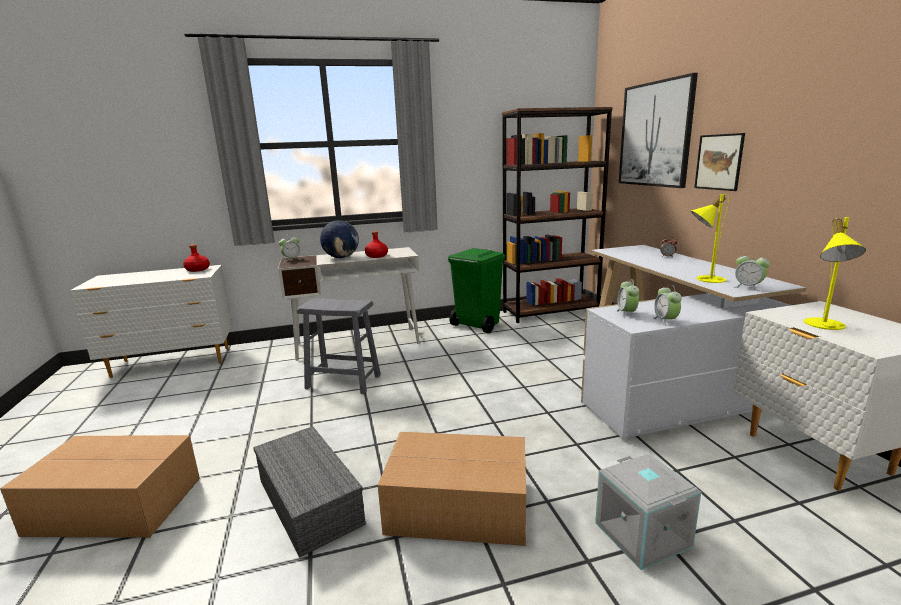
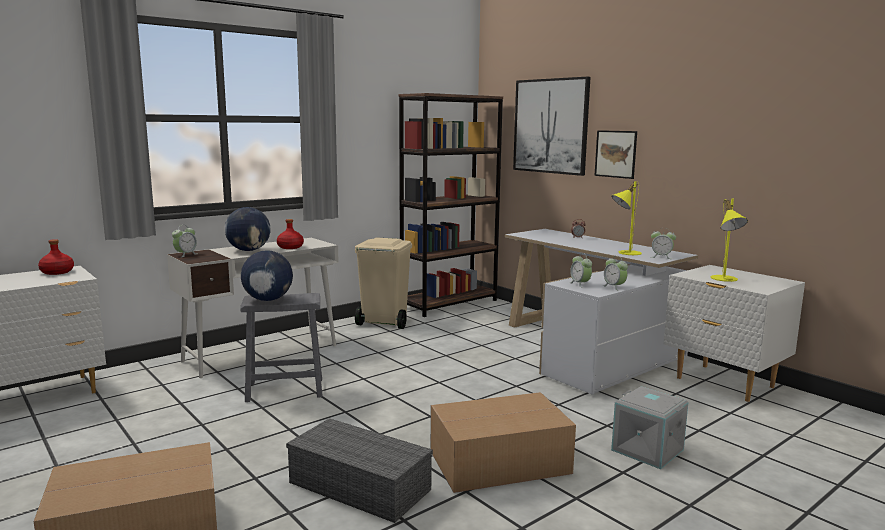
camera: 25 degrees left, 5 degrees down
green trash can [448,248,505,333] -> beige trash can [355,237,412,329]
none -> globe [241,250,293,301]

